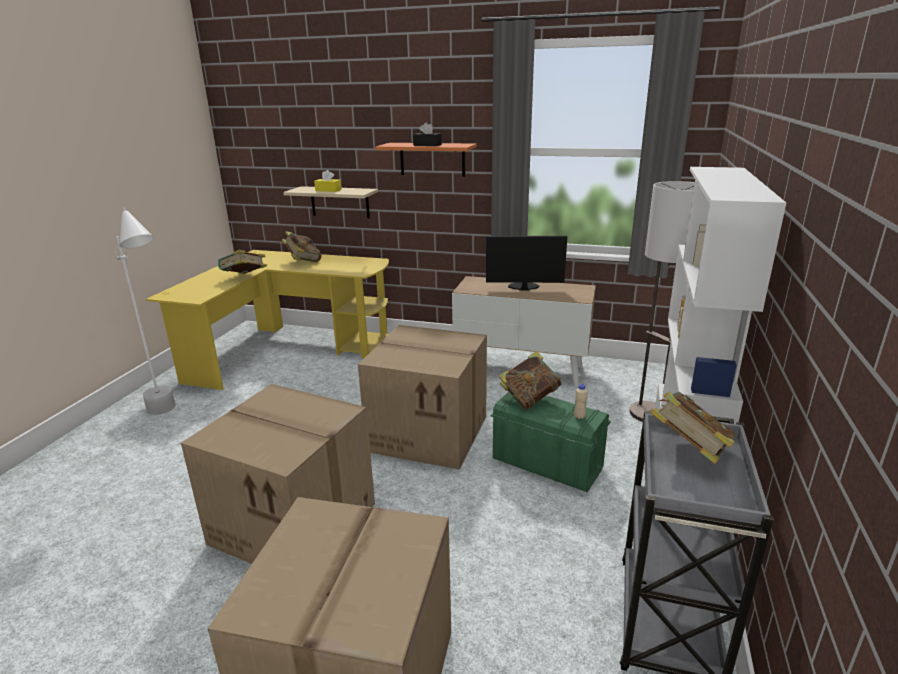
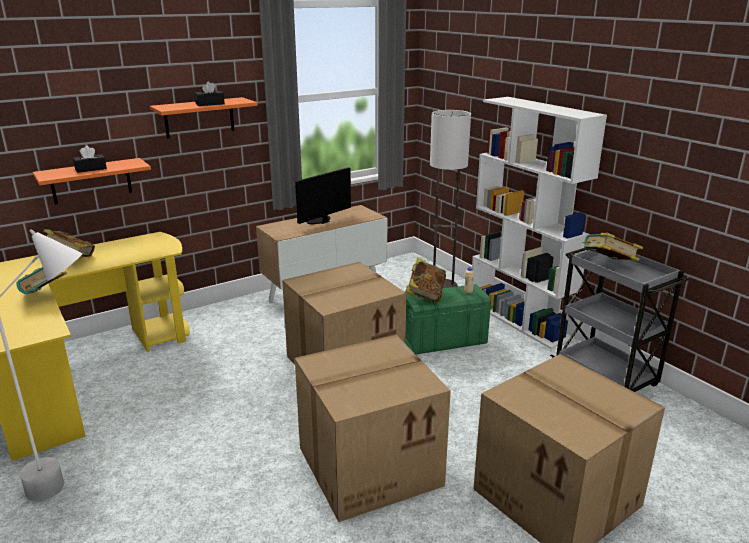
camera: 50 degrees left, 0 degrees up
beige shelf [283,186,378,218] -> orange shelf [33,158,151,204]
yellow tissue box [314,170,342,192] -> black tissue box [73,146,107,173]

